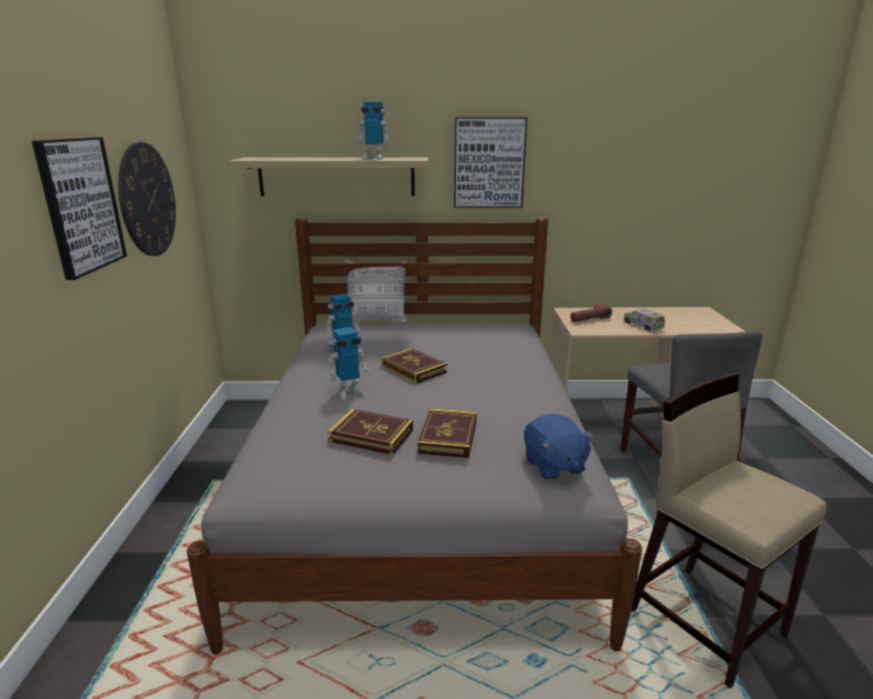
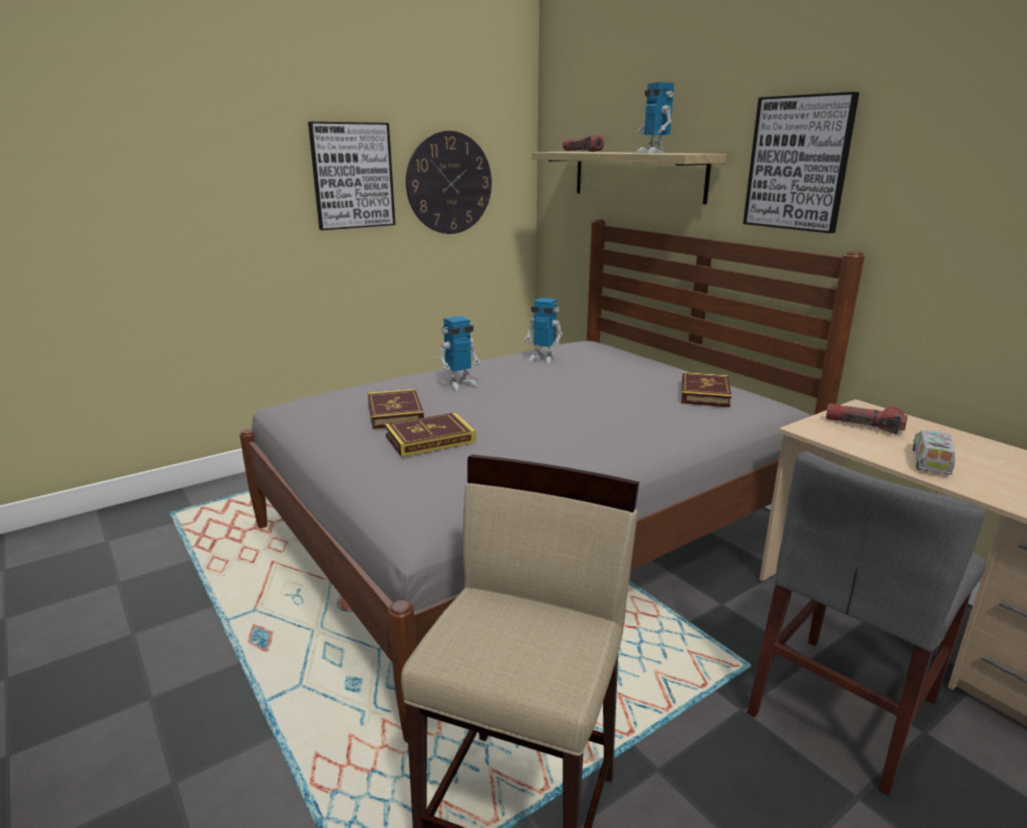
camera: 55 degrees right, 0 degrees up
toy robot [327,327,370,400] -> toy robot turned 60 degrees counterclockwise [439,316,481,391]
pillow [344,260,407,324] -> none
book [382,348,447,384] -> book moved to [681,372,732,407]
blue plush toy [524,414,594,480] -> none
none -> flashlight [563,135,604,152]

